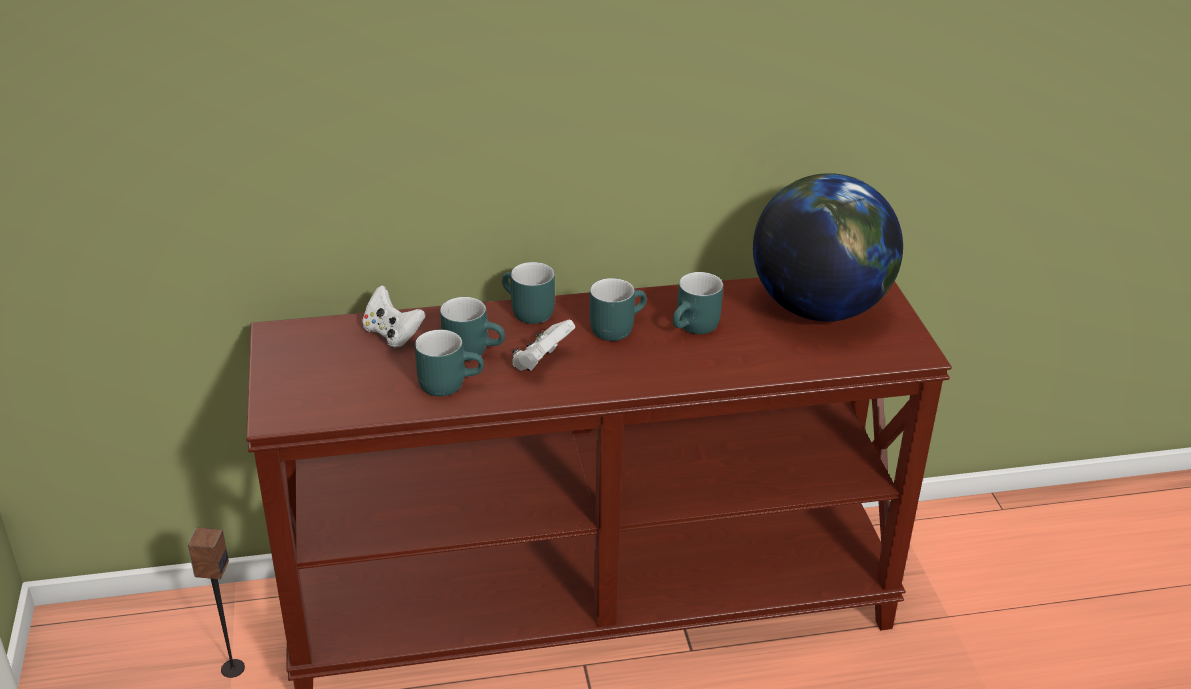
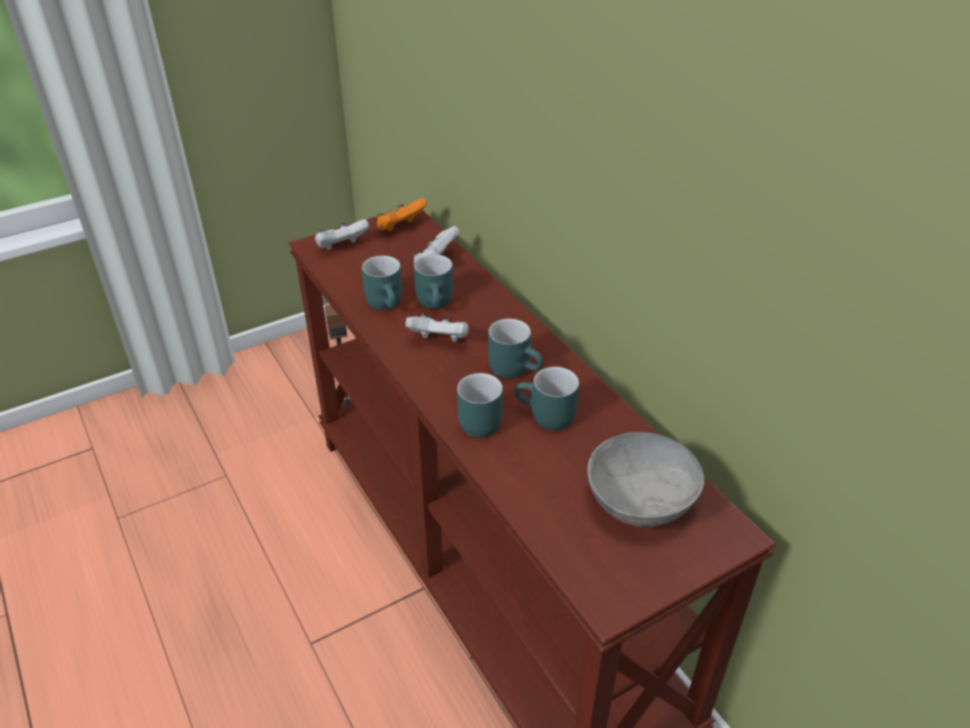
camera: 70 degrees right, 5 degrees up
turquoise mug [502,262,555,324] -> turquoise mug moved to [457,373,503,437]
globe [753,173,903,321] -> grey bowl [587,432,704,528]
none -> white game controller [315,219,369,250]
none -> orange game controller [377,198,427,232]

